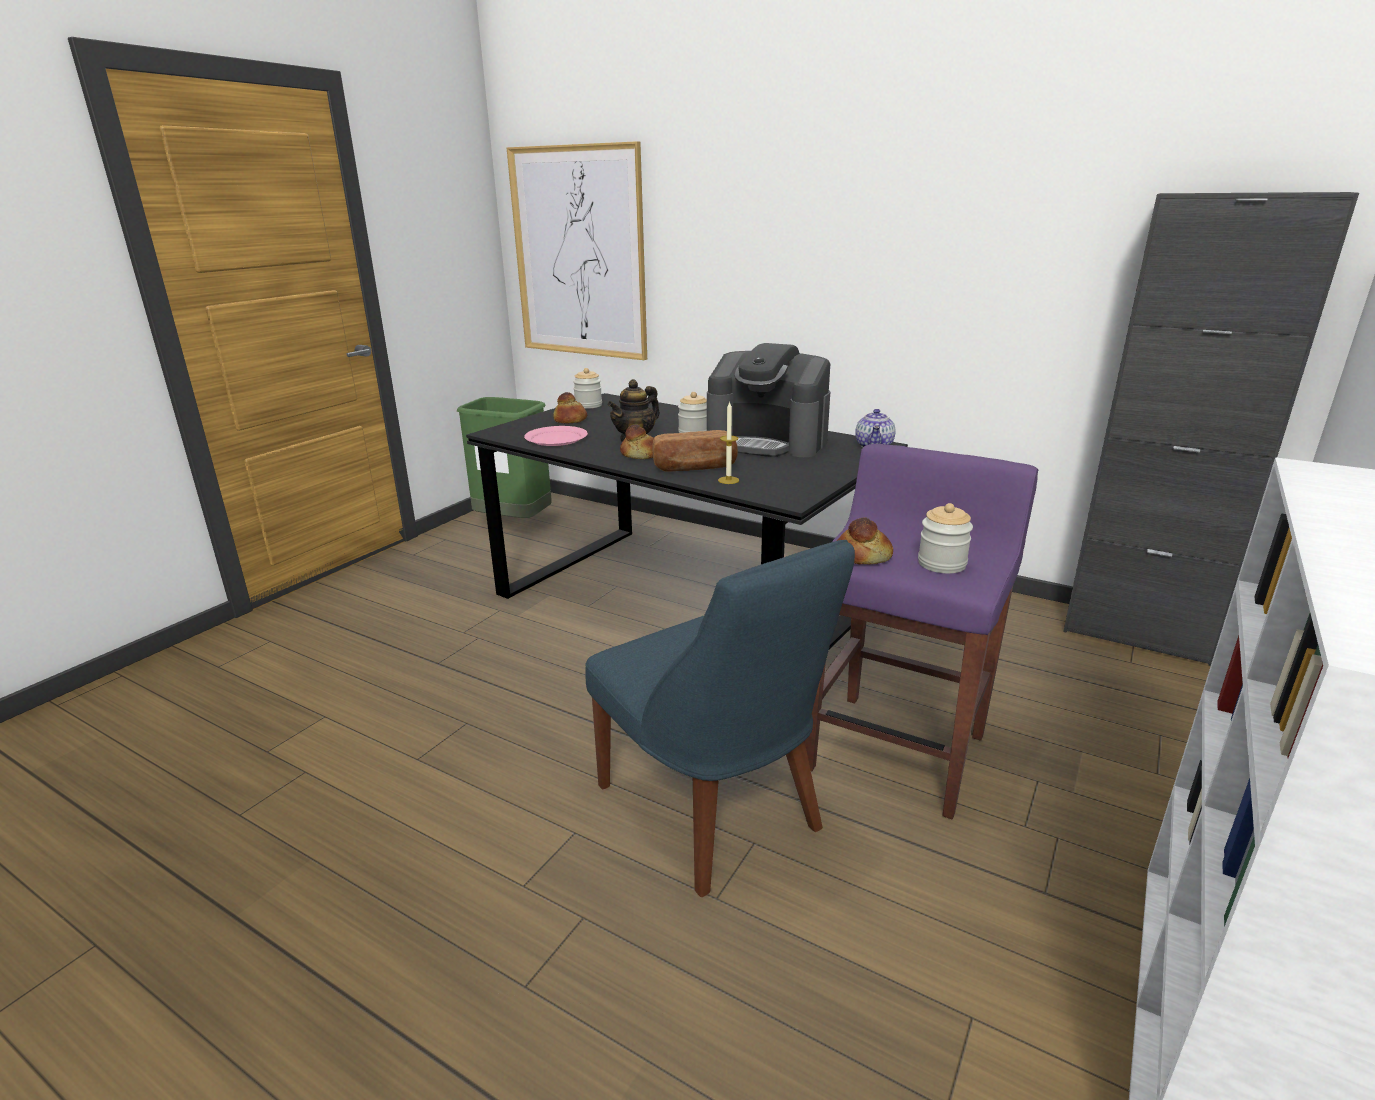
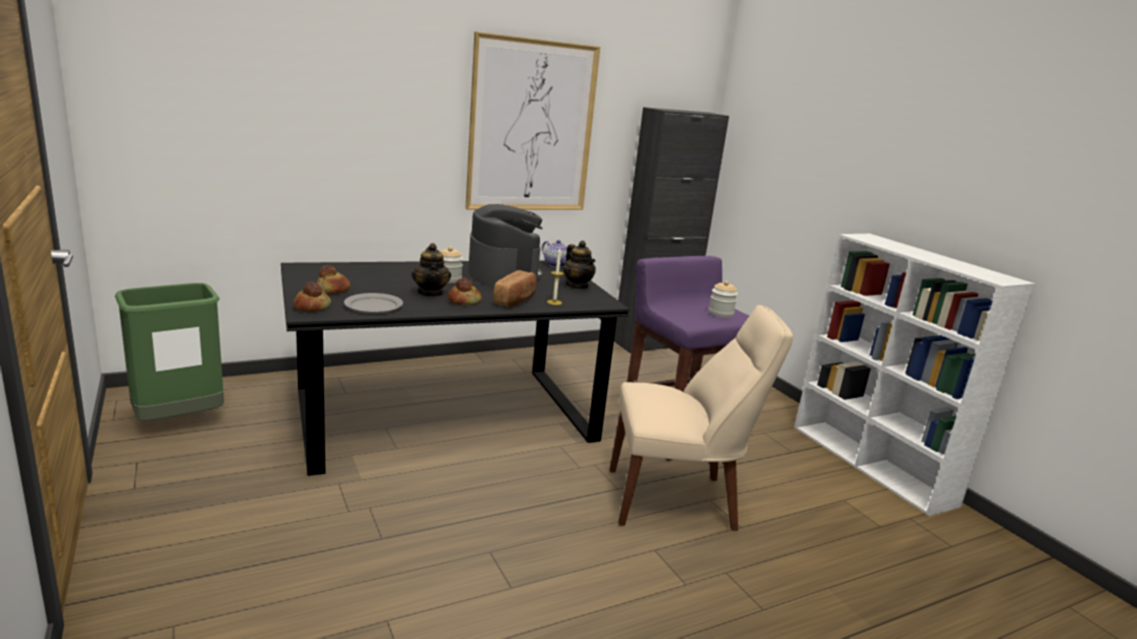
camera: 60 degrees left, 5 degrees down
picture [506,141,647,360] -> picture moved to [465,32,600,210]
pink plate [524,426,588,446] -> grey plate [344,293,403,314]
jar [573,368,602,409] -> none
blue chair [585,540,855,897] -> beige chair [610,305,793,531]
coffee machine [707,343,830,457] -> coffee machine turned 75 degrees counterclockwise [468,204,543,287]
bread [837,517,893,565] -> bread moved to [294,282,331,312]
none -> teapot [563,241,596,289]

